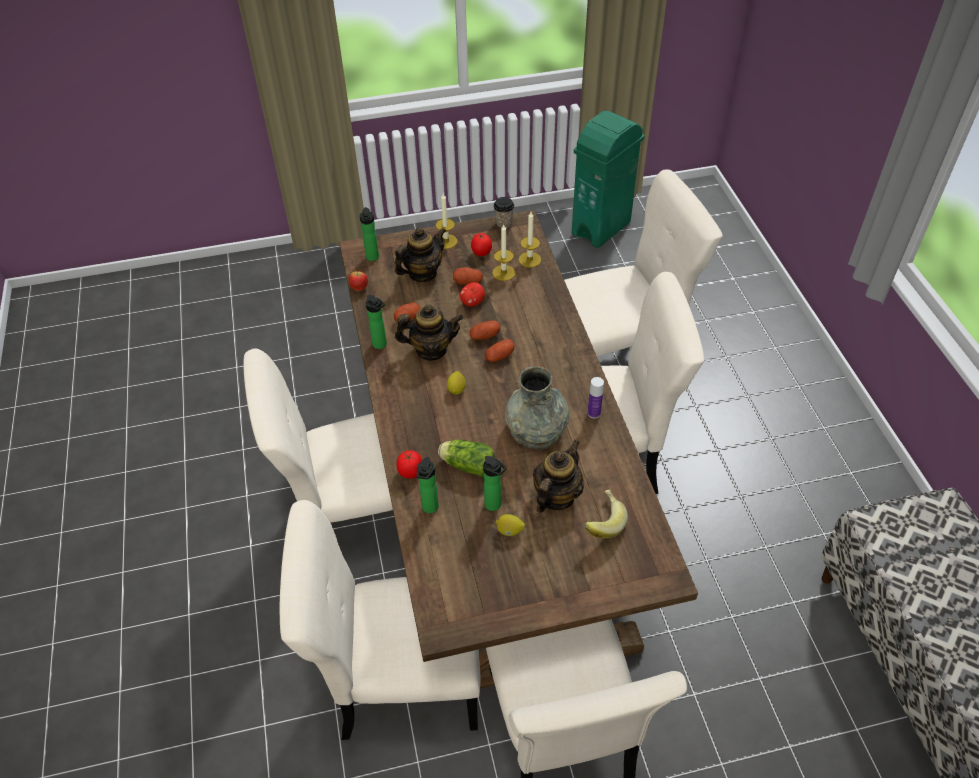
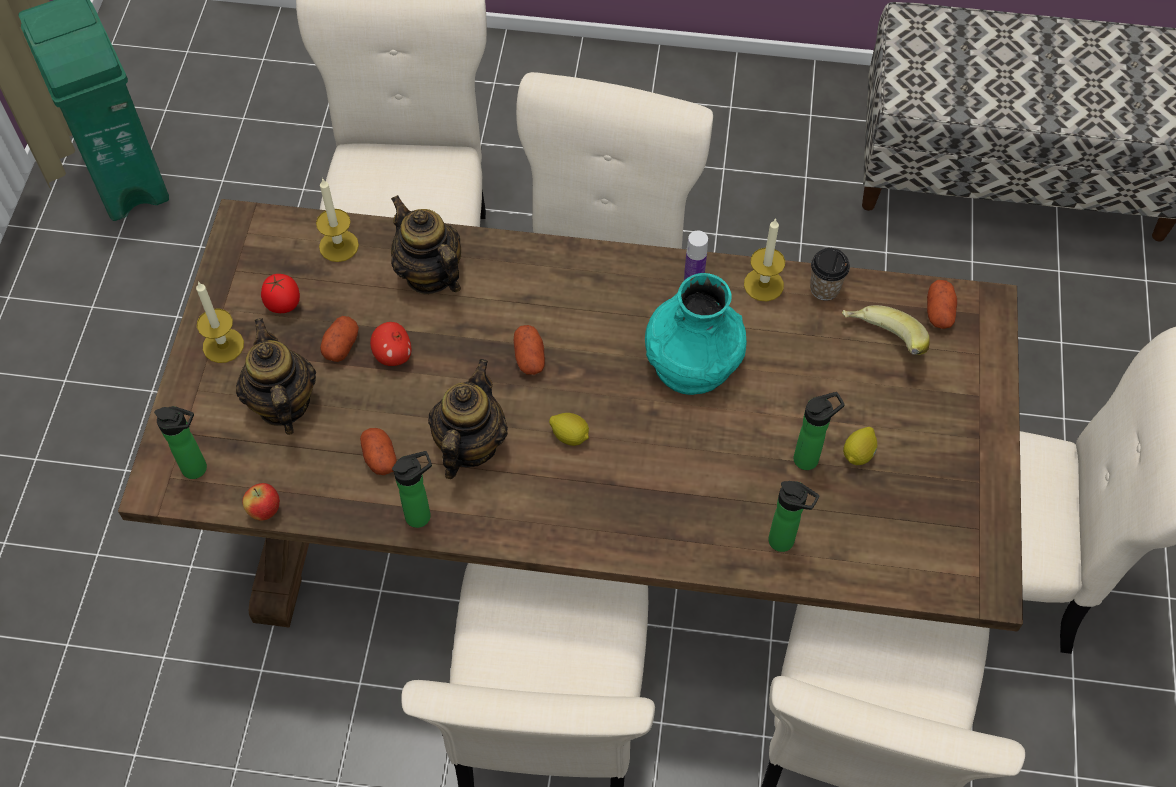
camera: 70 degrees left, 10 degrees up
tomato [397,450,422,479] -> none
lettuce [438,440,495,477] -> none
potato [470,320,500,340] -> potato moved to [927,280,957,329]
candle [492,225,516,281] -> candle moved to [744,218,785,302]
cup [493,197,514,228] -> cup moved to [810,248,850,301]
grey vase [505,366,570,450] -> turquoise vase [645,273,747,395]
teapot [533,440,584,512] -> teapot moved to [391,195,461,294]

